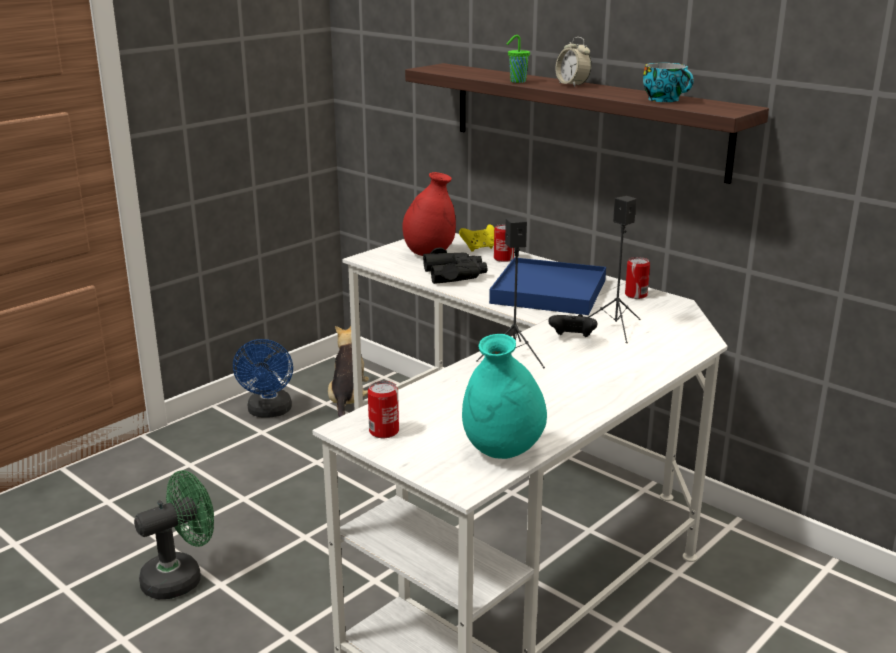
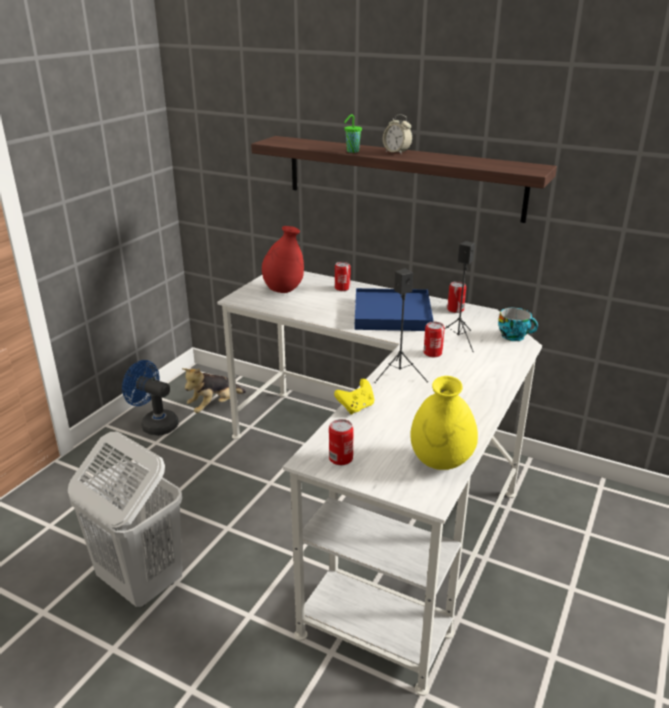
camera: 15 degrees left, 5 degrees up
green fan [134,470,214,599] -> white laundry basket [68,432,182,607]
blue fan [233,339,293,418] -> blue fan turned 135 degrees clockwise [122,360,179,436]
plush toy [328,326,369,417] -> plush toy turned 120 degrees counterclockwise [182,368,246,413]
black binoculars [423,247,488,284] -> none
yellow game controller [459,224,494,252] -> yellow game controller moved to [334,379,374,414]
turquoise vase [462,334,547,459] -> yellow vase [410,376,478,470]
black game controller [548,314,597,337] -> can [424,322,445,357]
cup [643,63,694,102] -> cup moved to [498,308,538,341]

